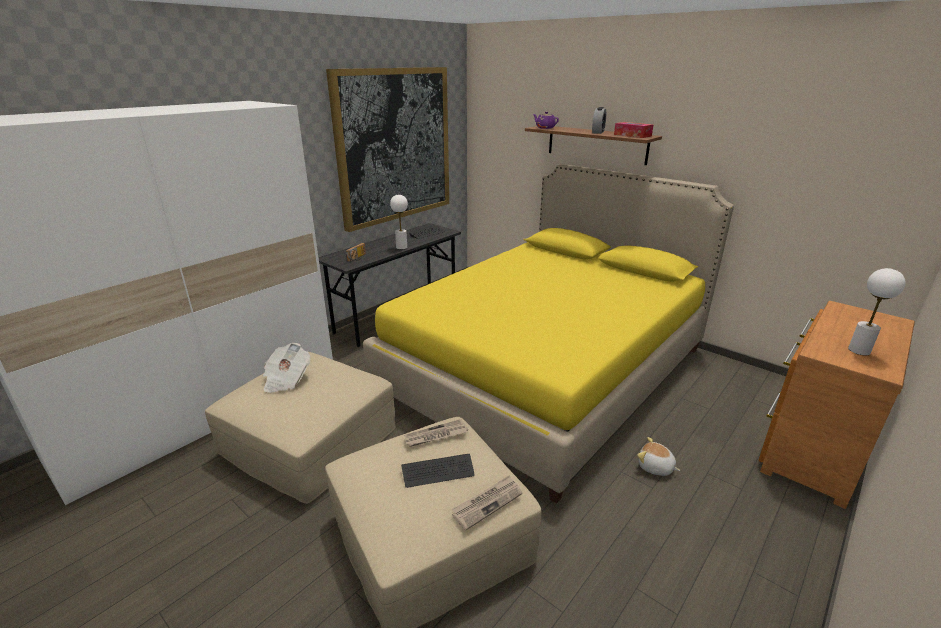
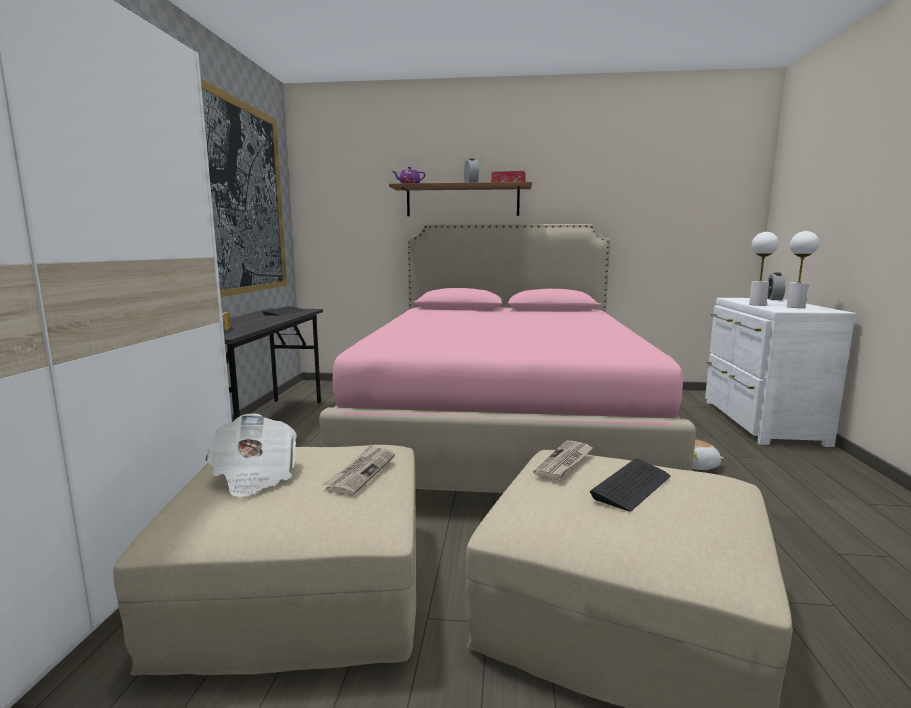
camera: 35 degrees left, 15 degrees down
yellow bed [363,164,734,504] -> pink bed [319,224,696,493]
white table lamp [390,195,408,249] -> white table lamp moved to [749,232,779,306]
newspaper [452,475,522,531] -> newspaper moved to [322,445,395,496]
brown dresser [759,301,915,509] -> white dresser [705,298,856,447]
none -> alarm clock [767,272,786,300]

